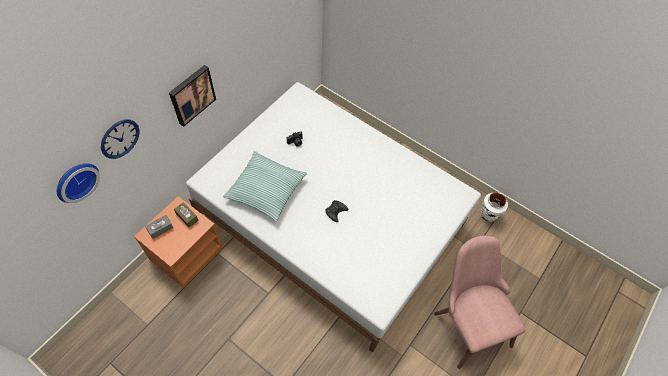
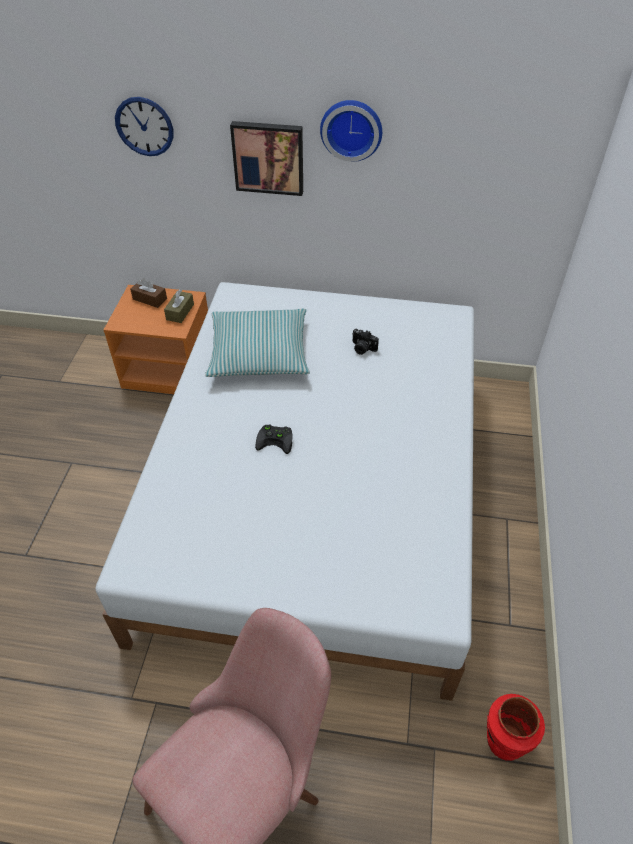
camera: 65 degrees right, 10 degrees down
wall clock [57,163,100,203] -> wall clock moved to [320,100,382,162]
grey tissue box [145,215,173,239] -> brown tissue box [130,278,167,308]
white vase [481,192,508,222] -> red vase [487,694,545,761]

